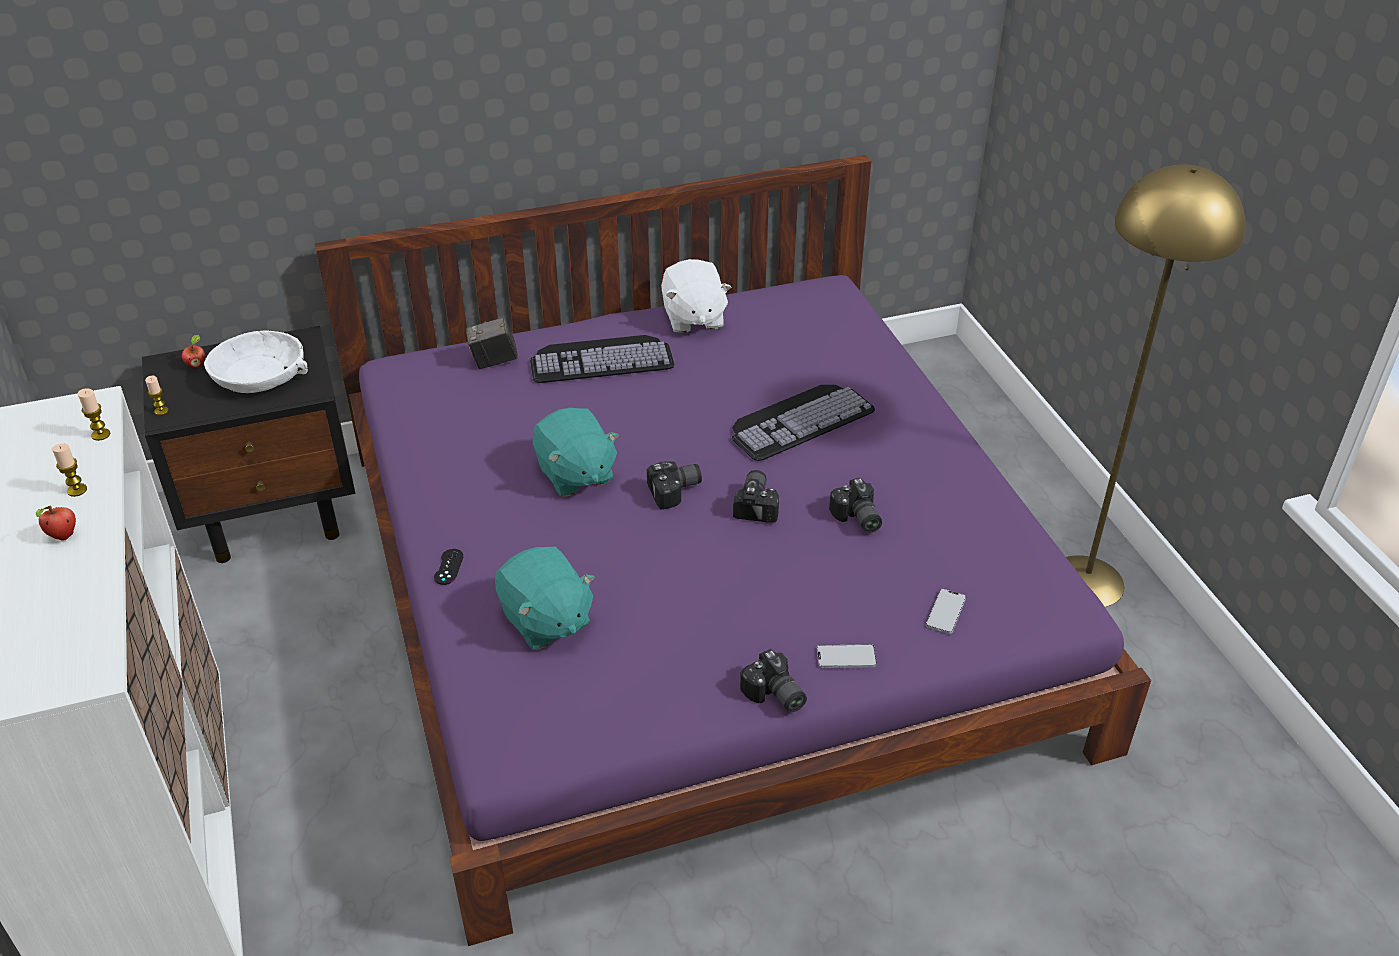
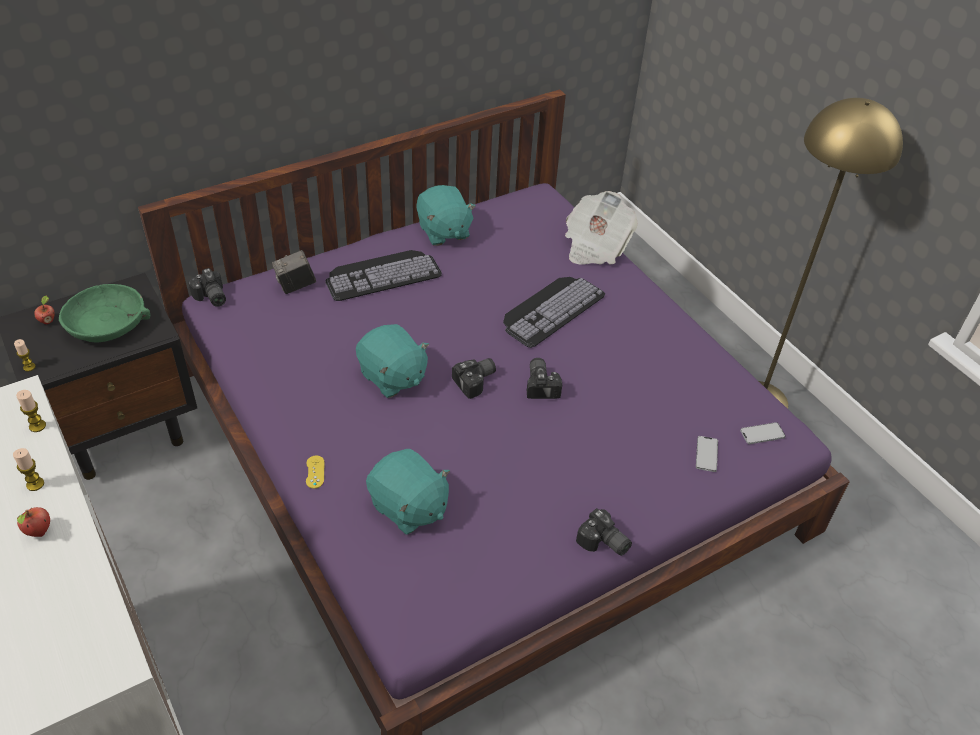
camera: 15 degrees left, 5 degrees up
white bowl [204,331,308,393] -> green bowl [59,284,150,342]
black game controller [434,549,464,585] -> yellow game controller [306,455,324,489]
white plush toy [661,259,732,334] -> turquoise plush toy [416,185,476,246]
phone [817,644,877,668] -> phone moved to [740,422,786,444]
camera [829,478,882,533] -> camera moved to [188,268,226,307]
none -> newspaper [565,191,638,265]

